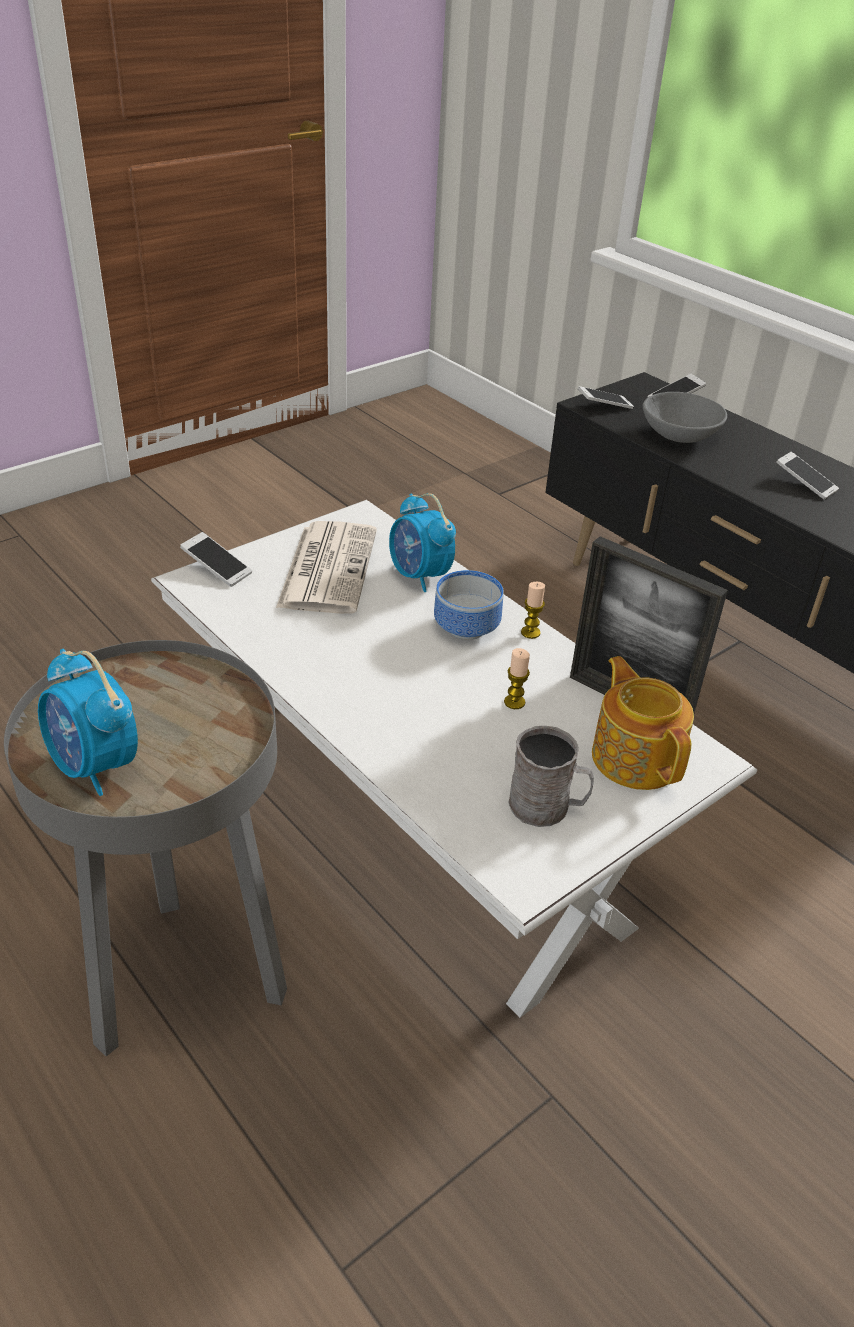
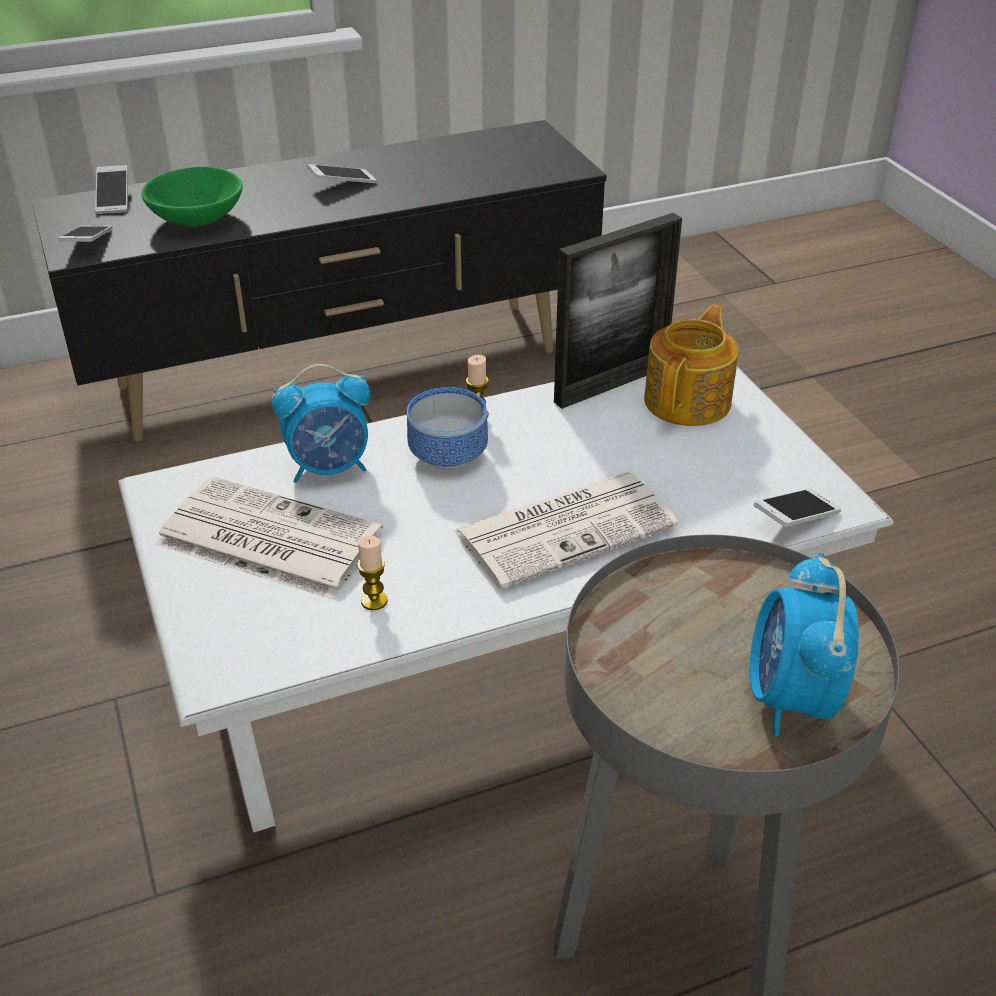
camera: 70 degrees left, 0 degrees up
alarm clock [38,649,138,796] -> alarm clock turned 120 degrees clockwise [750,553,859,736]
phone [180,532,252,587] -> phone moved to [753,489,841,527]
candle [504,648,530,709] -> candle moved to [357,536,388,610]
grey mug [508,726,594,827] -> none
teapot [592,656,694,790] -> teapot turned 120 degrees clockwise [644,305,739,426]
grey bowl [642,392,727,443] -> green bowl [141,166,243,227]
none -> newspaper [453,472,678,589]

